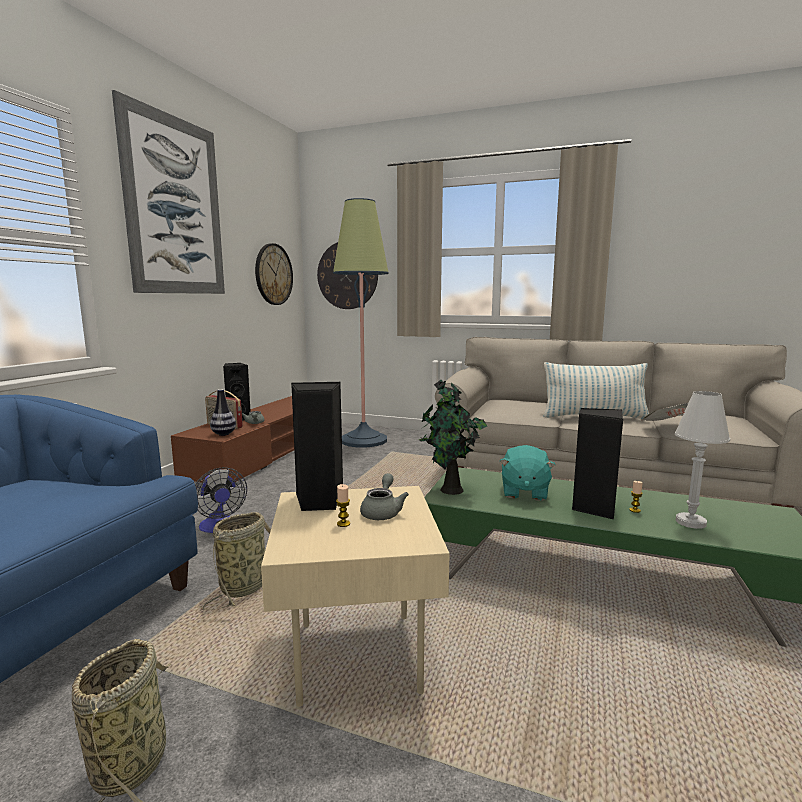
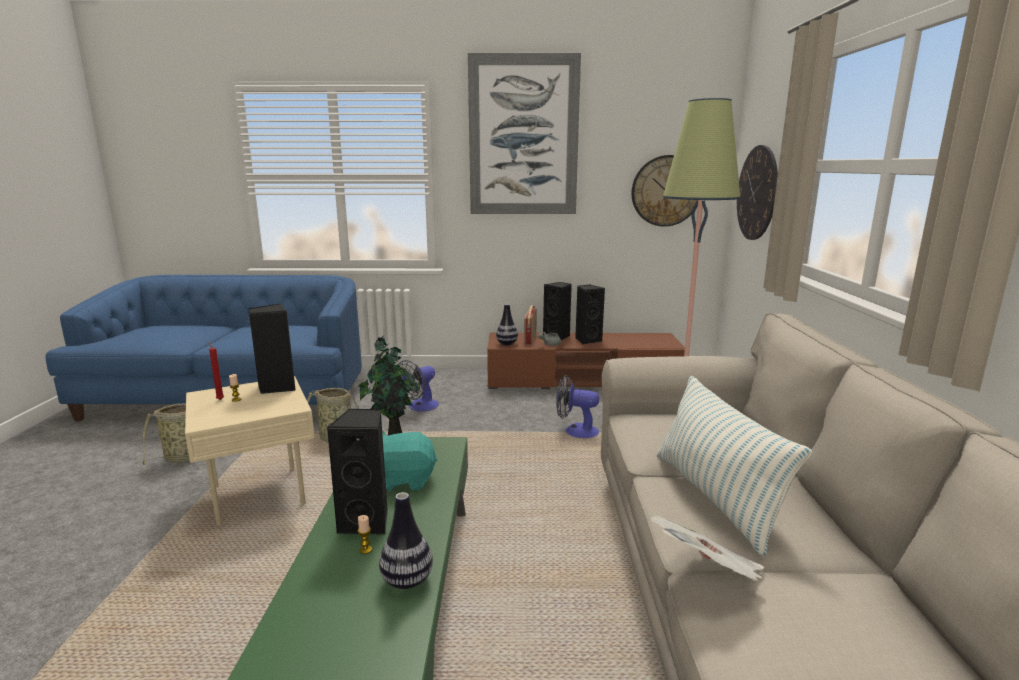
camera: 70 degrees right, 5 degrees up
grey teapot [360,473,409,520] -> none
white table lamp [675,391,730,529] -> none
none -> red candle [208,342,224,400]
none -> vase [379,492,433,589]
none -> fan [556,375,599,438]
none -> black speaker [575,285,605,344]

